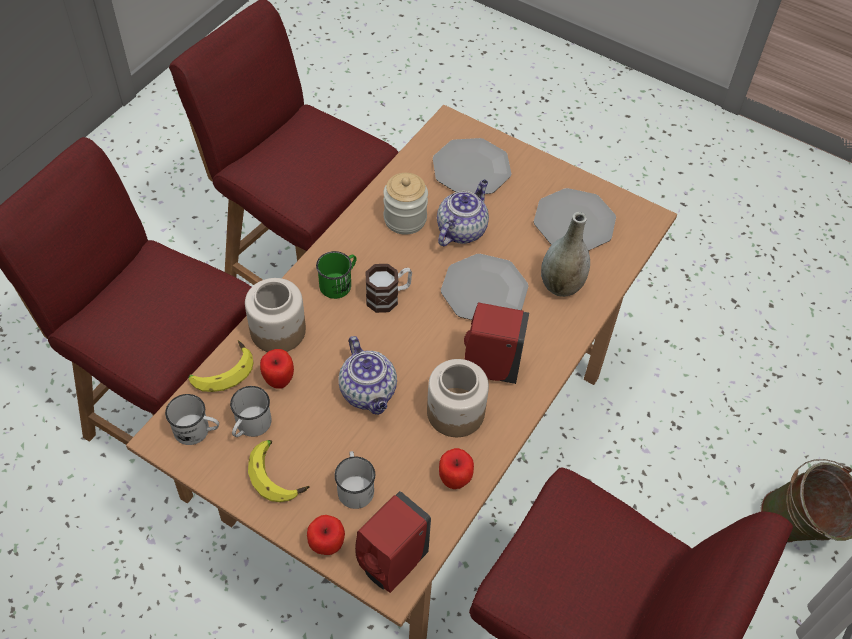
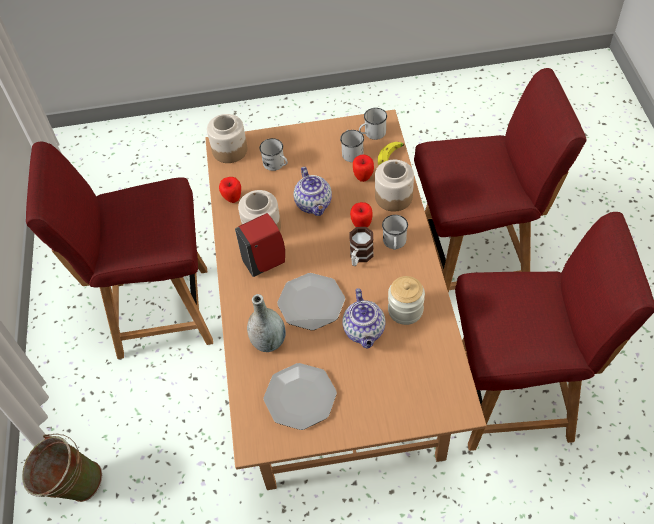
camera: 145 degrees right, 0 degrees up
banana [248,440,310,502] -> none
apple [307,515,345,555] -> apple moved to [350,202,373,227]
green mug [316,251,357,299] -> white mug [382,215,408,250]
teapot [338,336,397,415] -> teapot turned 135 degrees counterclockwise [294,167,332,216]
red soap dispenser [355,491,431,593] -> jar [207,114,247,163]
plate [433,138,511,194] -> none

